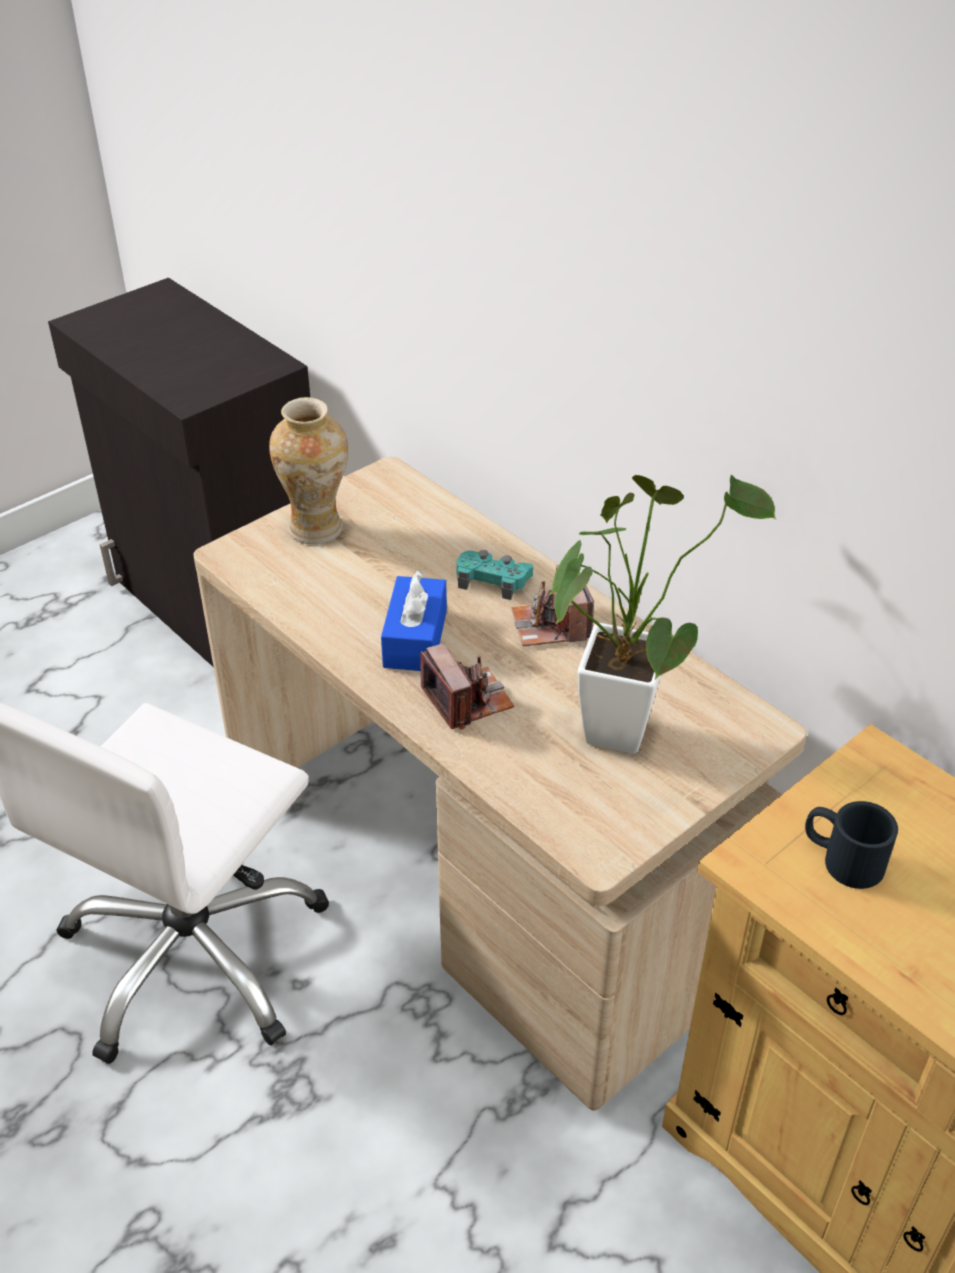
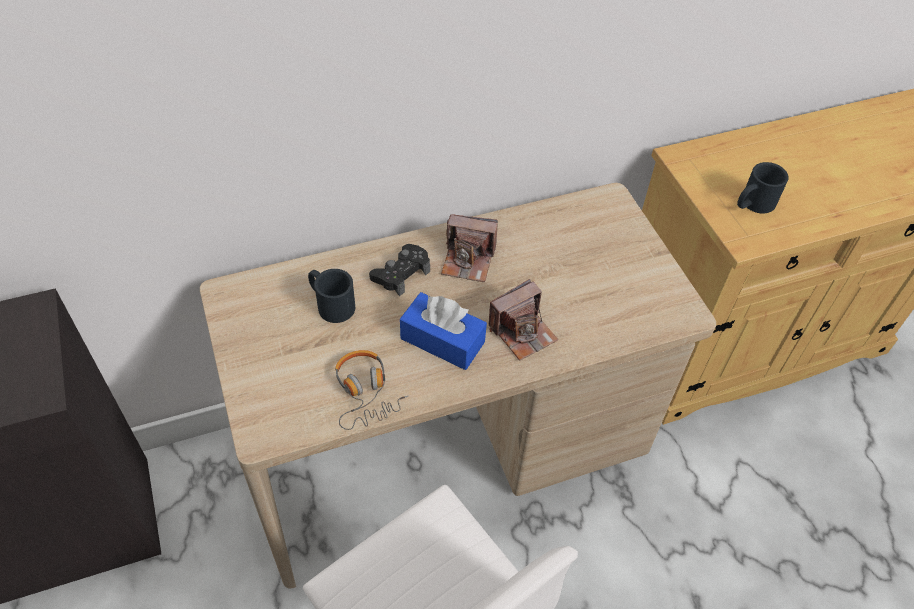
camera: 70 degrees left, 10 degrees up
vase [269,397,348,545] -> none
camera [420,643,514,729] -> camera turned 150 degrees clockwise [488,279,558,361]
turquoise game controller [456,550,533,600] -> black game controller [369,244,430,296]
potted plant [549,475,776,754] -> none
none -> black mug [308,269,355,323]
none -> headphones [335,350,408,430]

